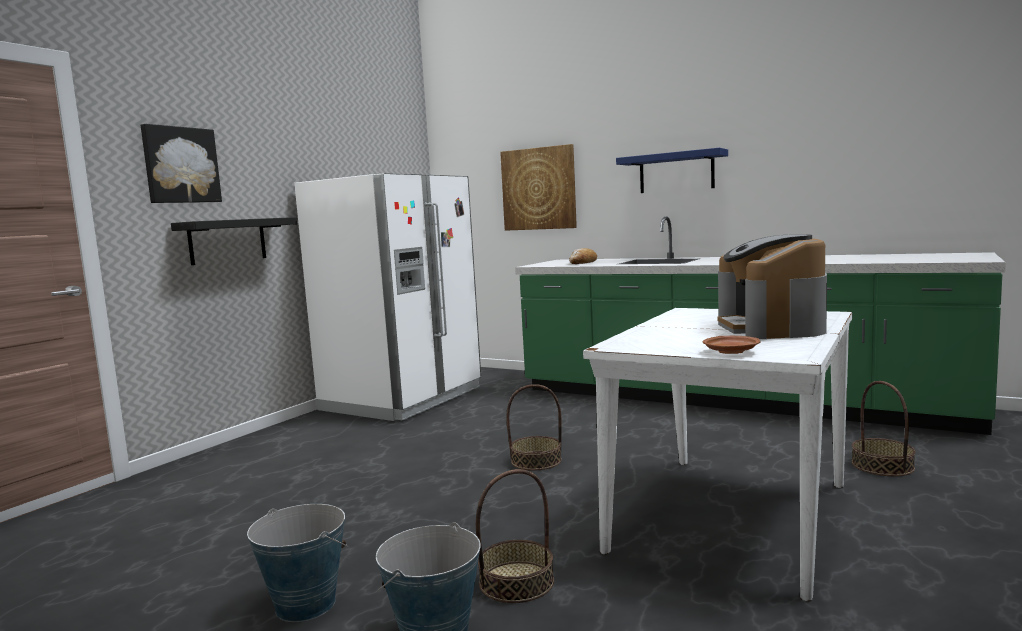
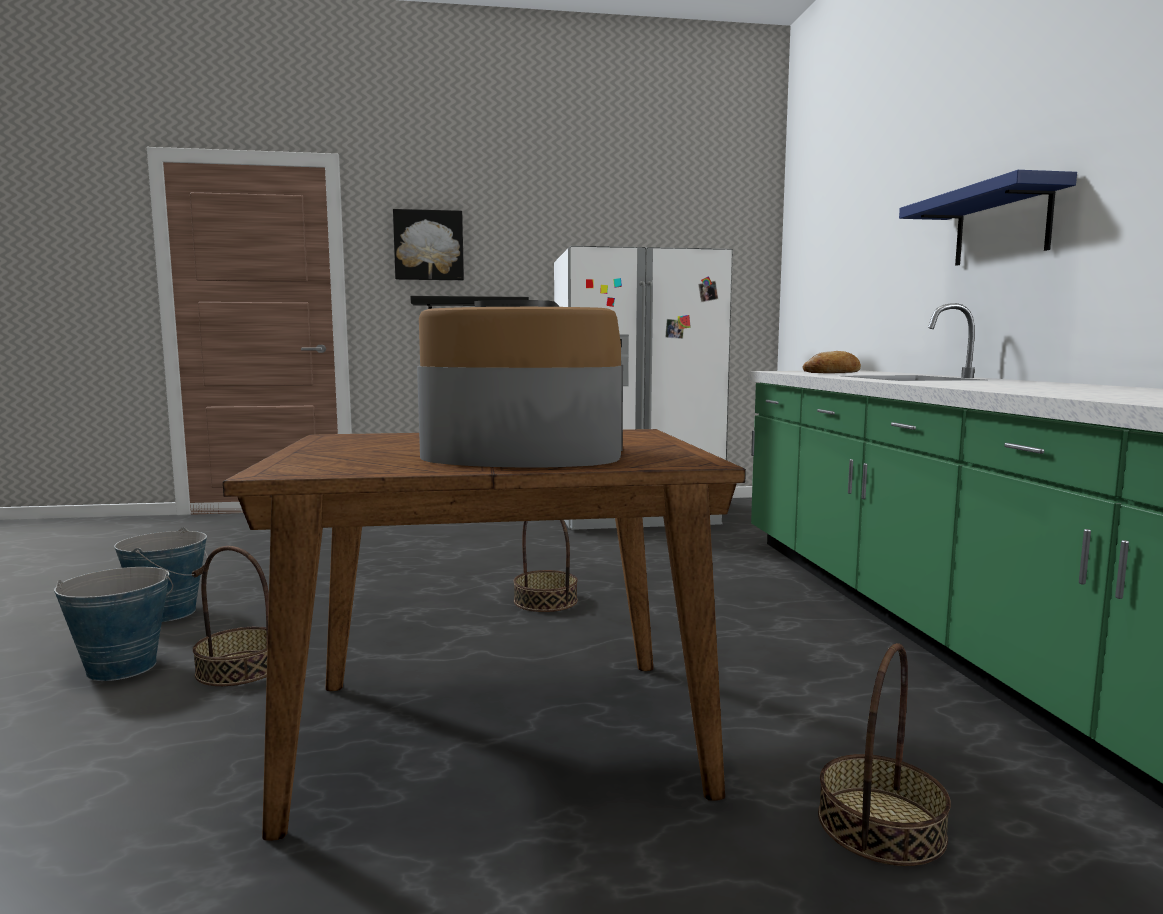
camera: 50 degrees right, 0 degrees up
picture [500,144,577,231] -> none
white dining table [583,308,852,602] -> brown dining table [223,429,746,841]
brown plate [703,336,760,354] -> none
coffee machine [717,234,827,339] -> coffee machine turned 45 degrees clockwise [417,300,623,468]

